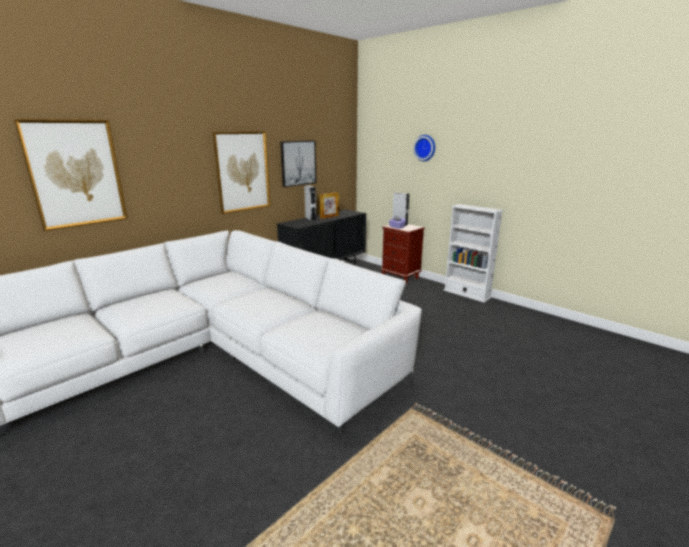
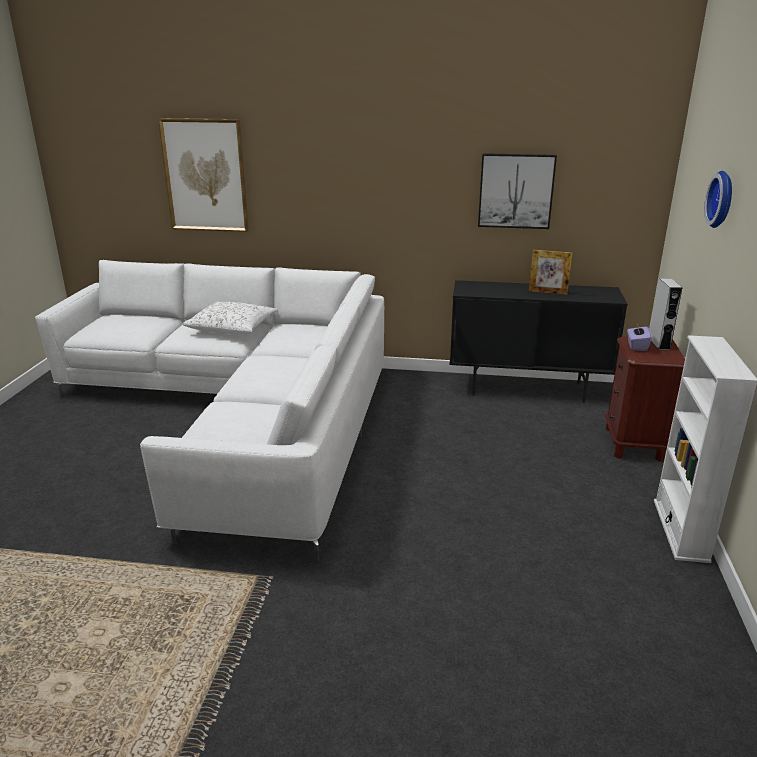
camera: 55 degrees right, 5 degrees up
picture [213,131,271,214] -> none
grey speaker [304,185,317,221] -> none
none -> white pillow [183,302,278,334]

